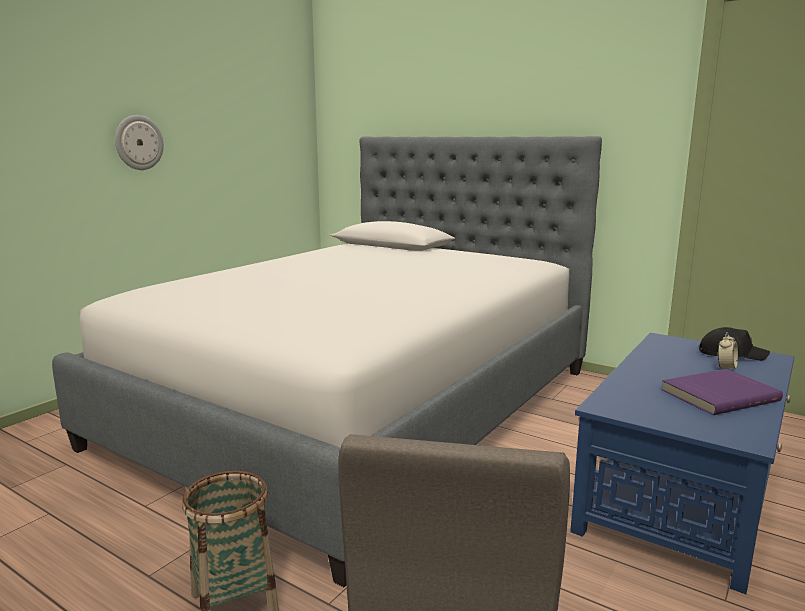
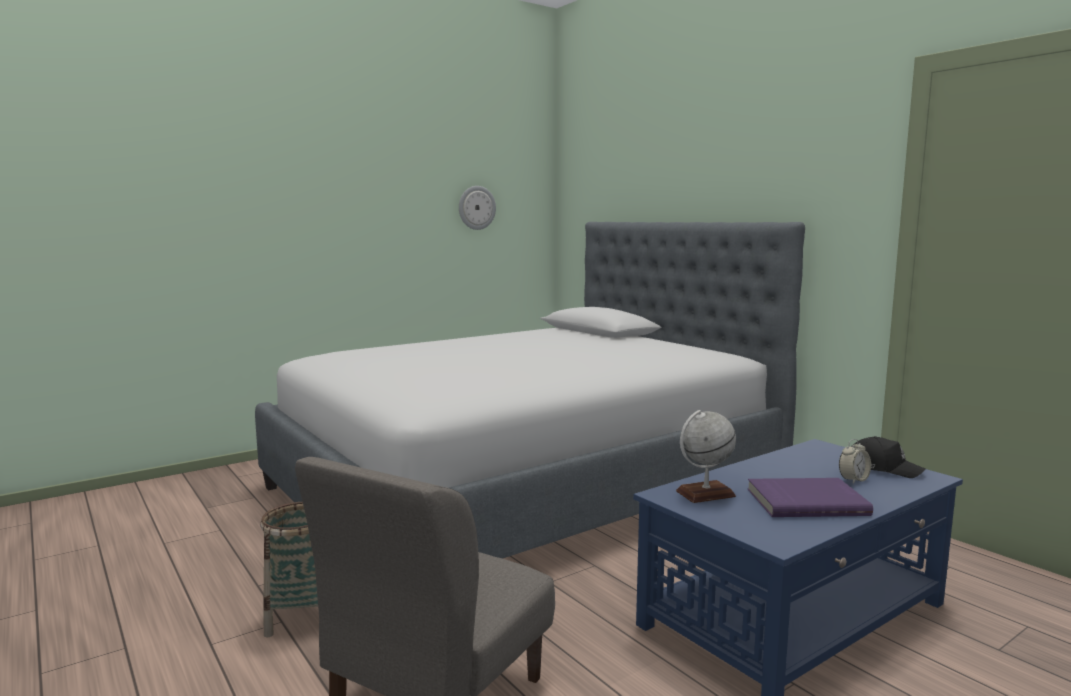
camera: 20 degrees right, 5 degrees down
wall clock [115,115,164,170] -> wall clock moved to [459,186,496,230]
none -> globe [676,410,736,503]

